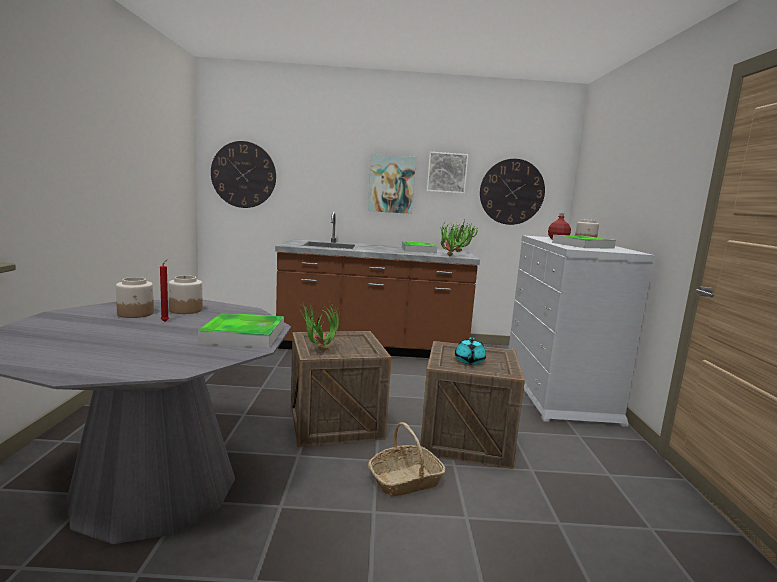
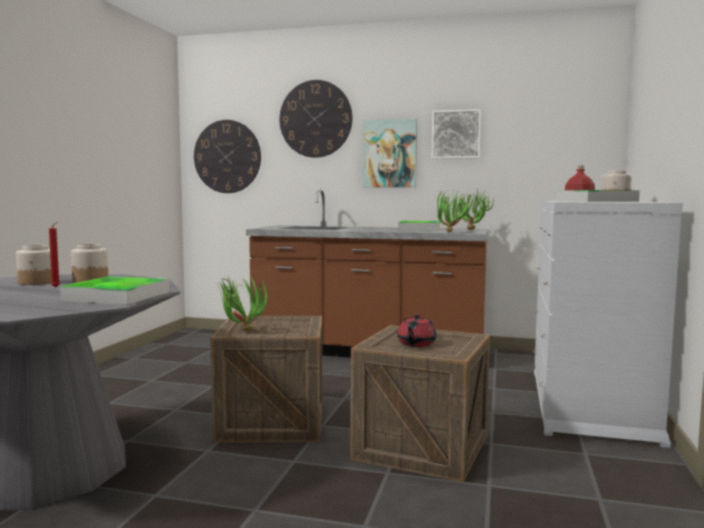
camera: 15 degrees right, 5 degrees down
basket [368,422,445,497] -> none
turquoise teapot [455,337,486,365] -> red teapot [397,314,437,347]
wall clock [480,159,545,225] -> wall clock moved to [279,80,352,158]

